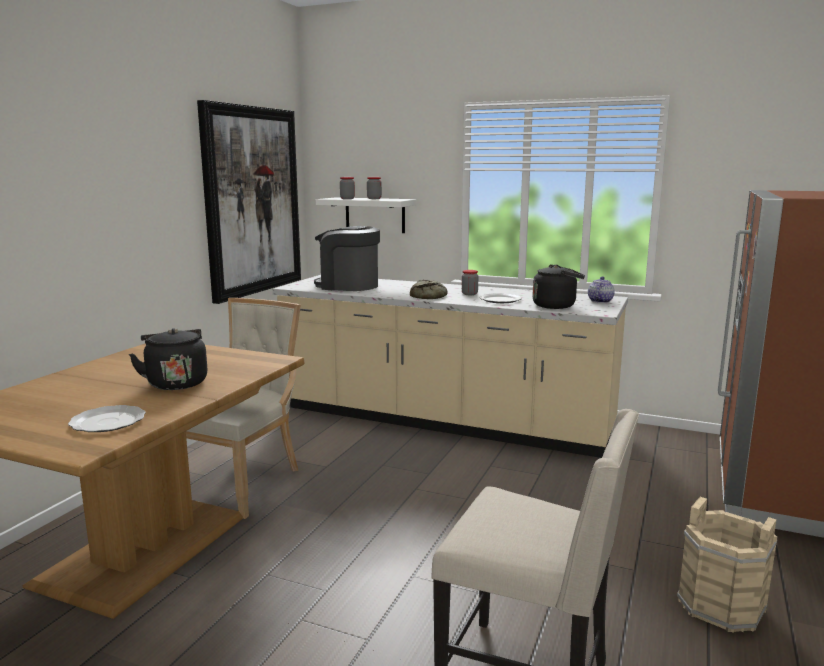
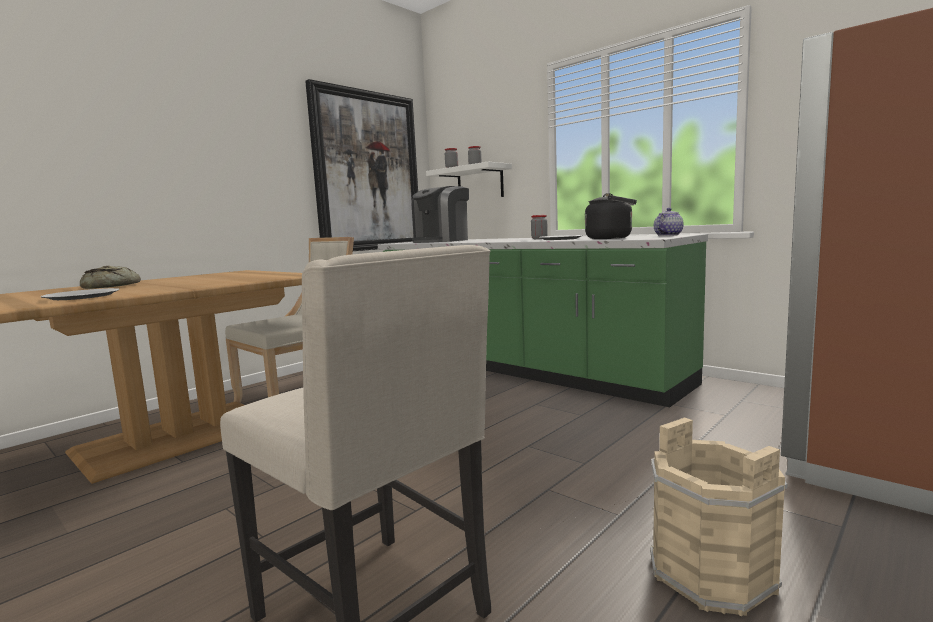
camera: 20 degrees right, 5 degrees down
black kettle [129,328,208,390] -> none
beige counter [273,275,628,458] -> green counter [378,234,708,407]
coffee machine [314,226,380,291] -> coffee machine turned 90 degrees counterclockwise [412,186,469,243]
bread [410,280,448,299] -> bread moved to [80,266,141,289]

